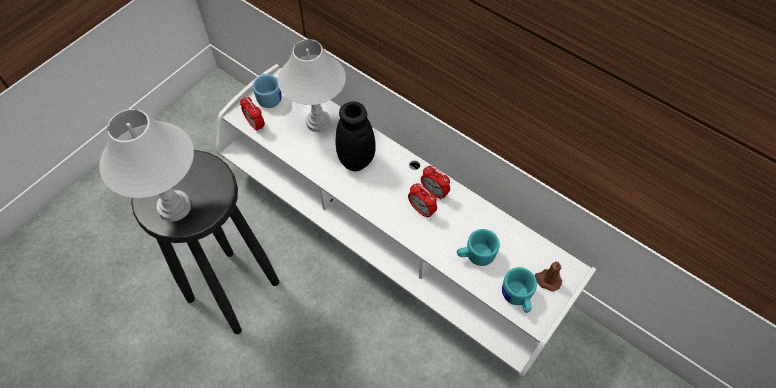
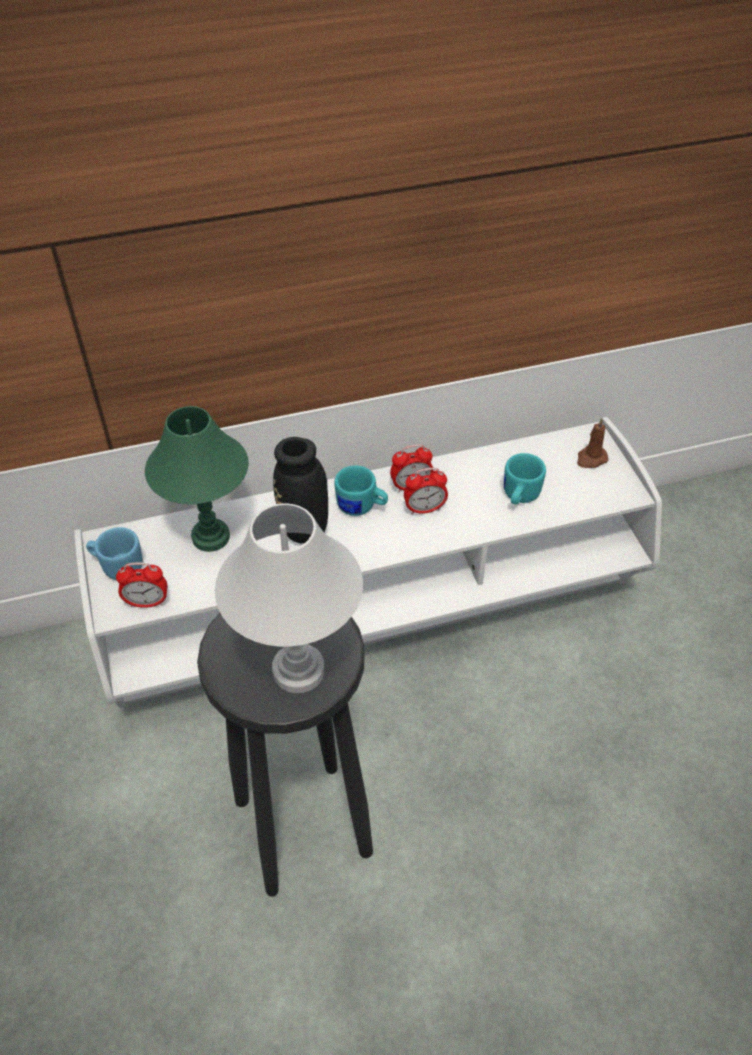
camera: 55 degrees left, 10 degrees down
white table lamp [278,39,346,132] -> green table lamp [145,406,249,552]
turquoise mug [502,267,537,313] -> turquoise mug moved to [334,465,388,516]

